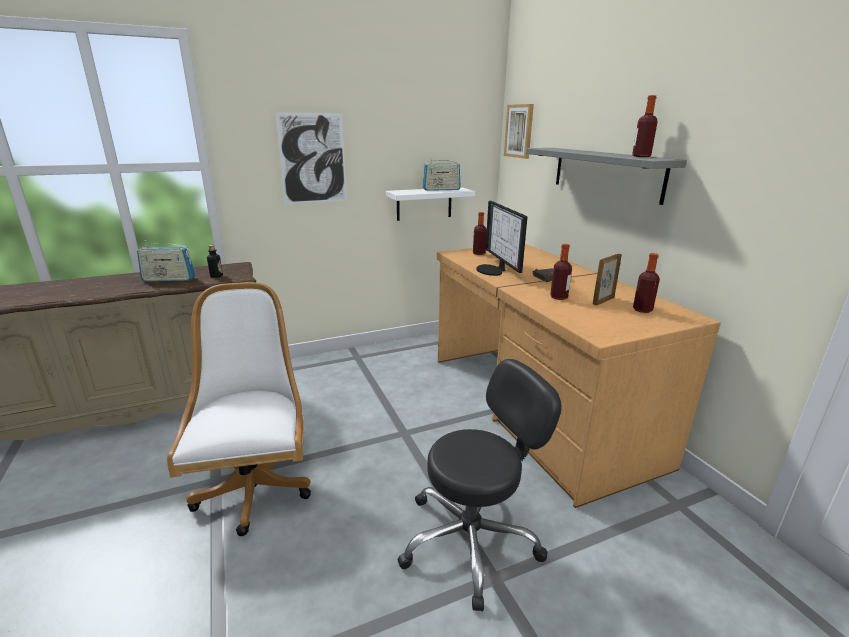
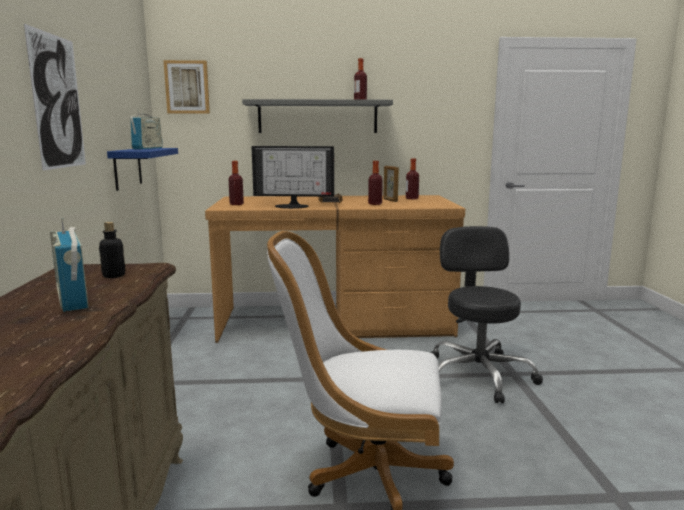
camera: 70 degrees left, 10 degrees down
radio [137,240,195,282] -> radio turned 135 degrees clockwise [50,217,89,312]
white shelf [386,187,475,221] -> blue shelf [107,148,178,191]

